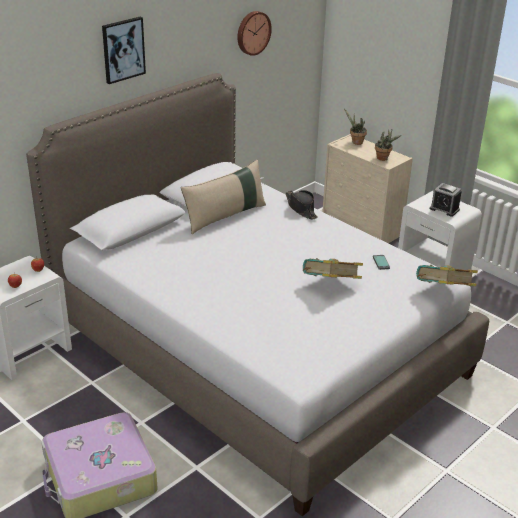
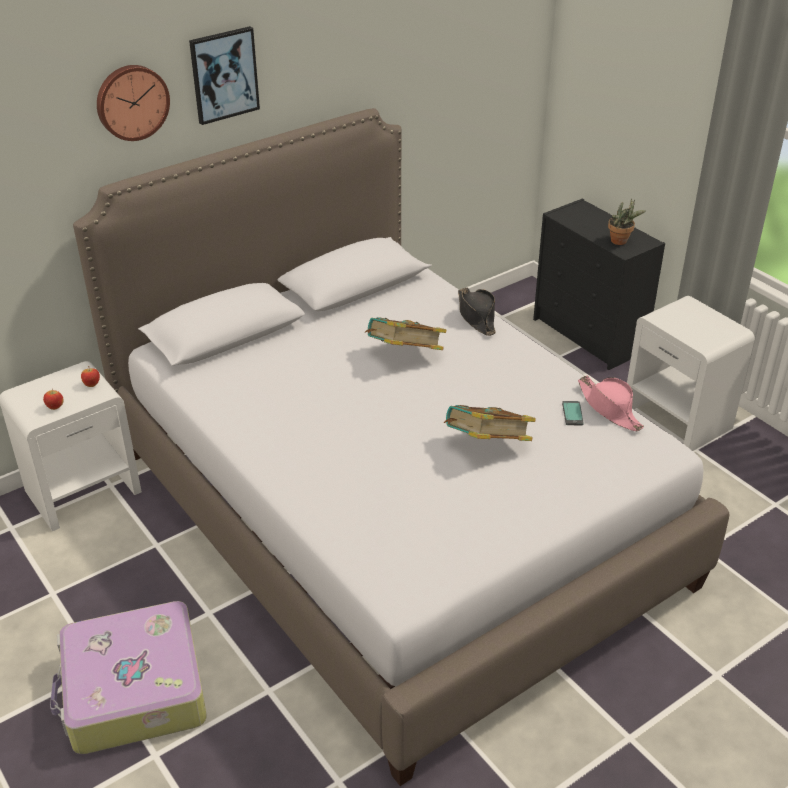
camera: 10 degrees right, 5 degrees up
beige pillow [180,160,266,234] -> none
wall clock [237,11,272,56] -> wall clock moved to [97,65,170,141]
beige dresser [322,134,413,243] -> black dresser [533,198,665,370]
potted plant [344,109,367,145] -> none
book [416,265,478,286] -> book moved to [365,317,446,350]
alarm clock [430,183,462,217] -> none
none -> pink hat [578,375,644,431]

